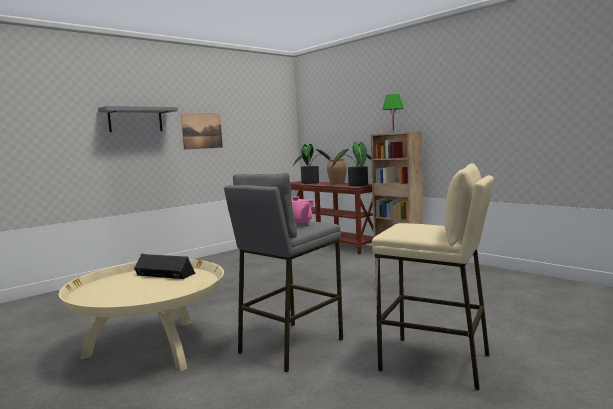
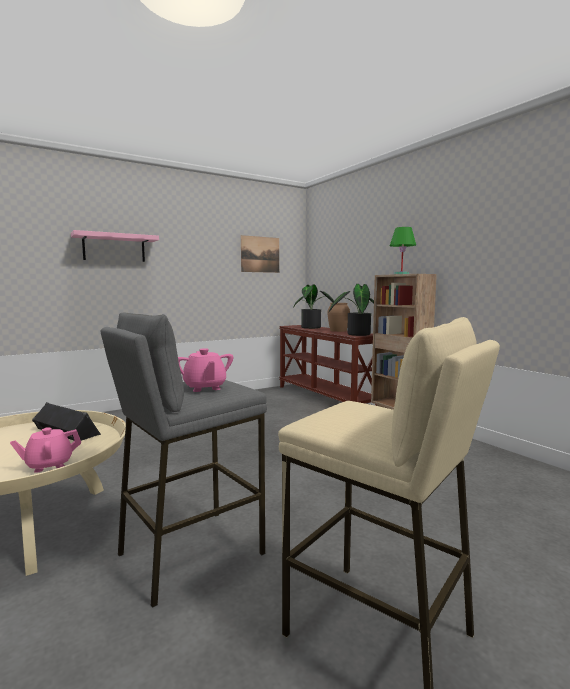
camera: 10 degrees right, 0 degrees up
grey shelf [98,106,178,132] -> pink shelf [71,230,159,262]
picture [181,113,223,150] -> picture moved to [241,235,279,273]
none -> pink teapot [10,427,81,473]

